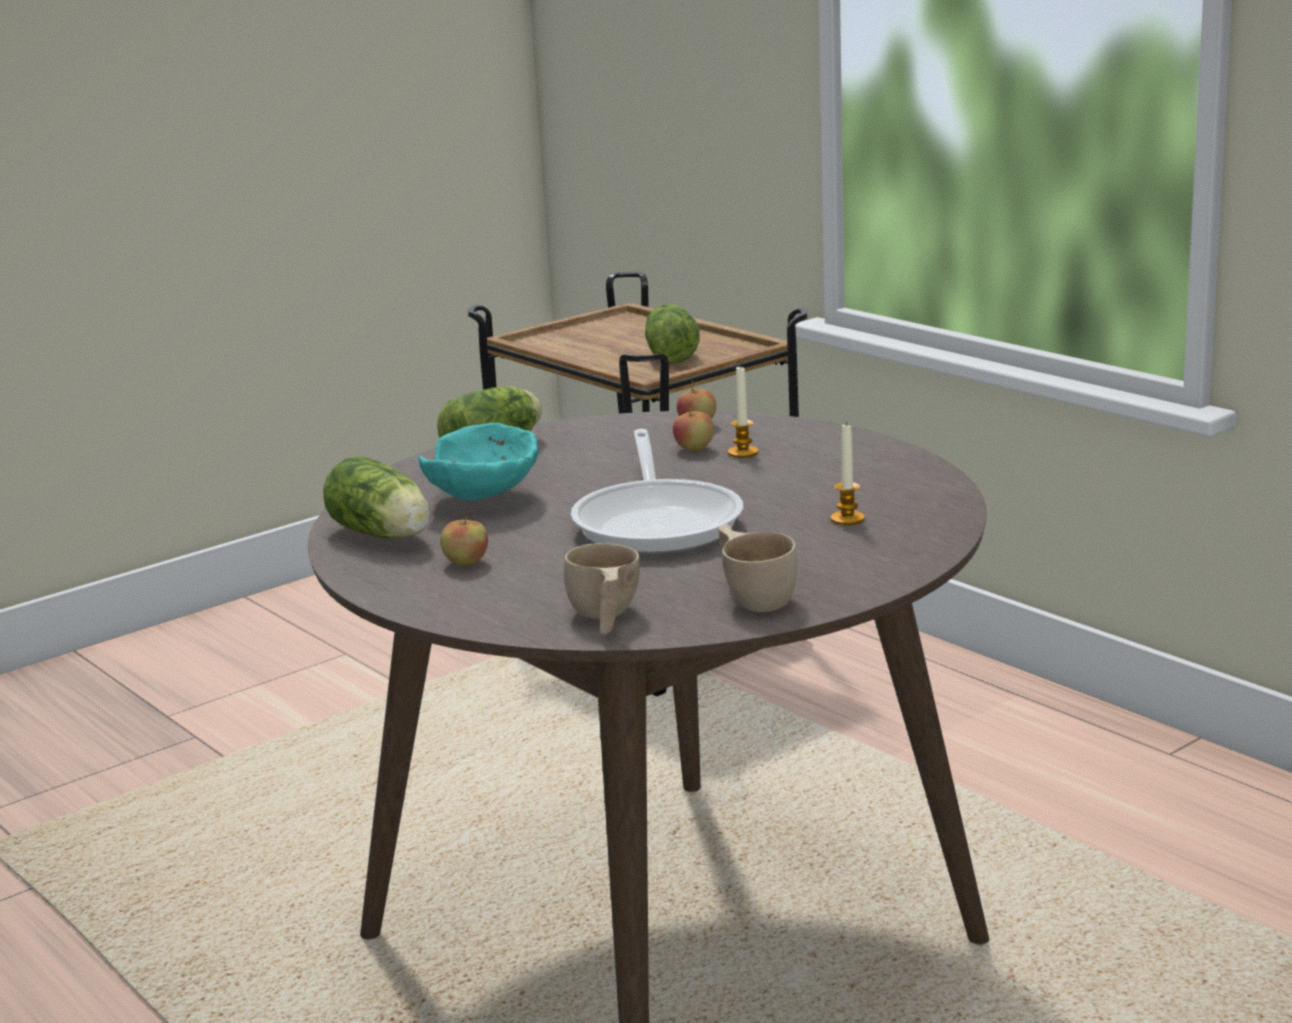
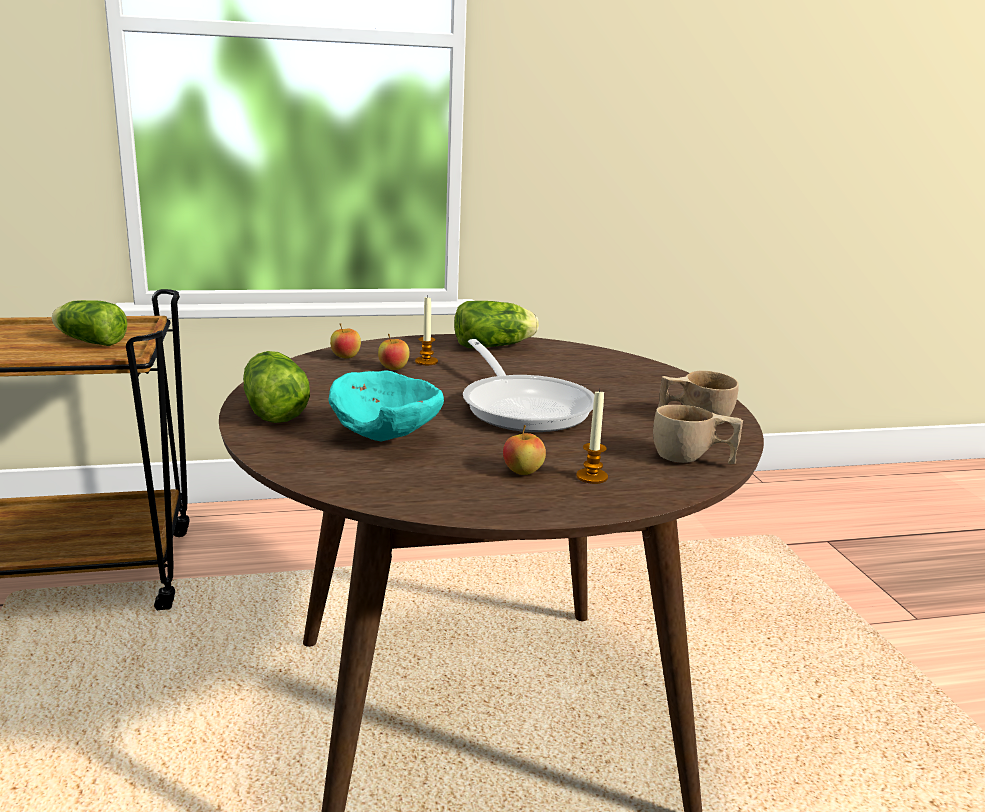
camera: 65 degrees left, 0 degrees up
lettuce [323,456,430,538] -> lettuce moved to [454,301,539,348]
frying pan [571,429,743,554] -> frying pan turned 45 degrees clockwise [463,339,595,432]
candle [830,422,865,525] -> candle moved to [576,389,608,484]

